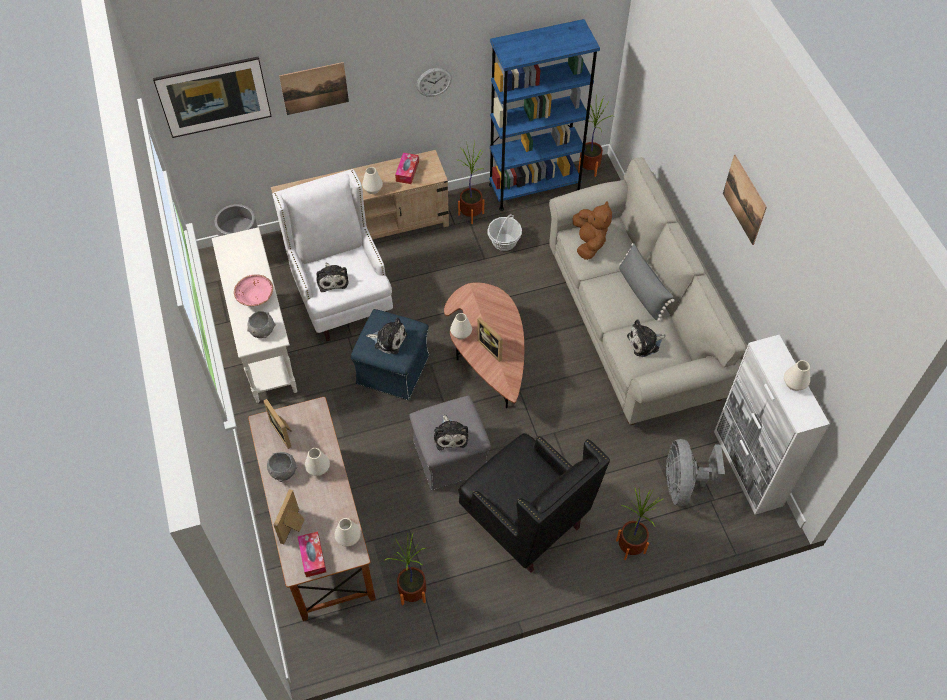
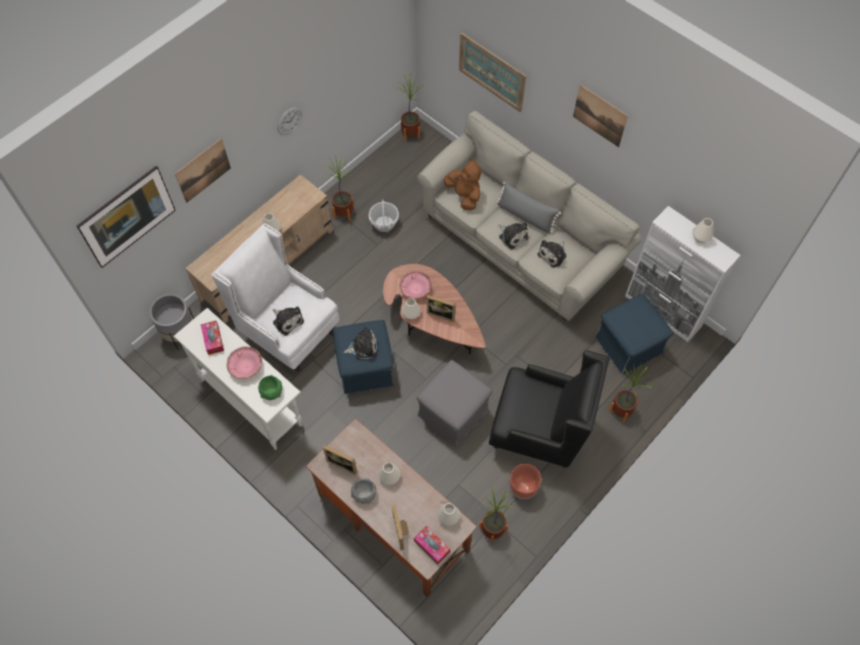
camera: 30 degrees left, 5 degrees up
grey bowl [247,311,276,338] -> green bowl [258,375,282,400]
tissue box [395,153,419,184] -> tissue box moved to [200,320,224,355]
plush toy [434,415,468,450] -> plush toy moved to [498,222,528,249]
blue bookcase [489,19,600,211] -> none
grey fan [666,439,725,506] -> blue ottoman [595,294,673,375]
none -> pink bowl [399,271,432,299]
none -> picture [459,33,526,113]
none -> brown planter [509,464,541,499]

